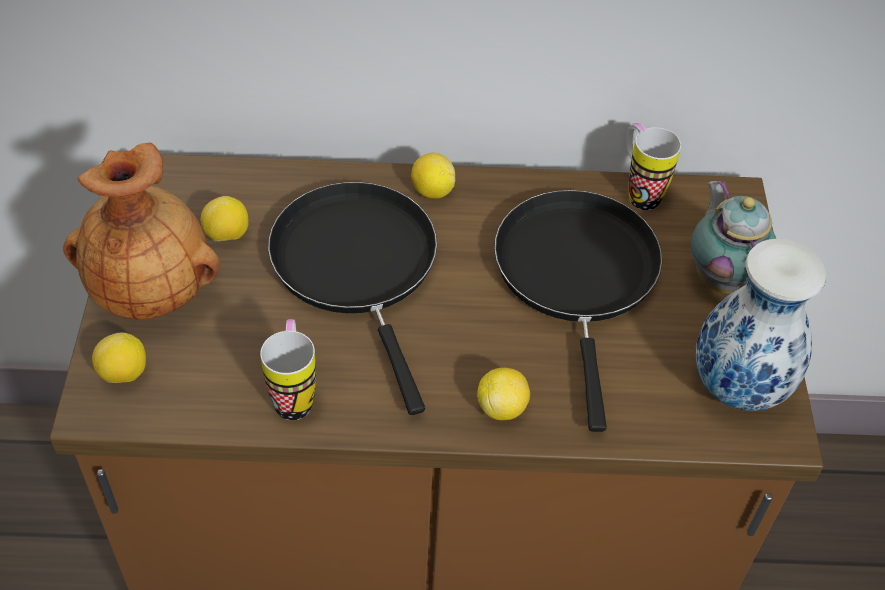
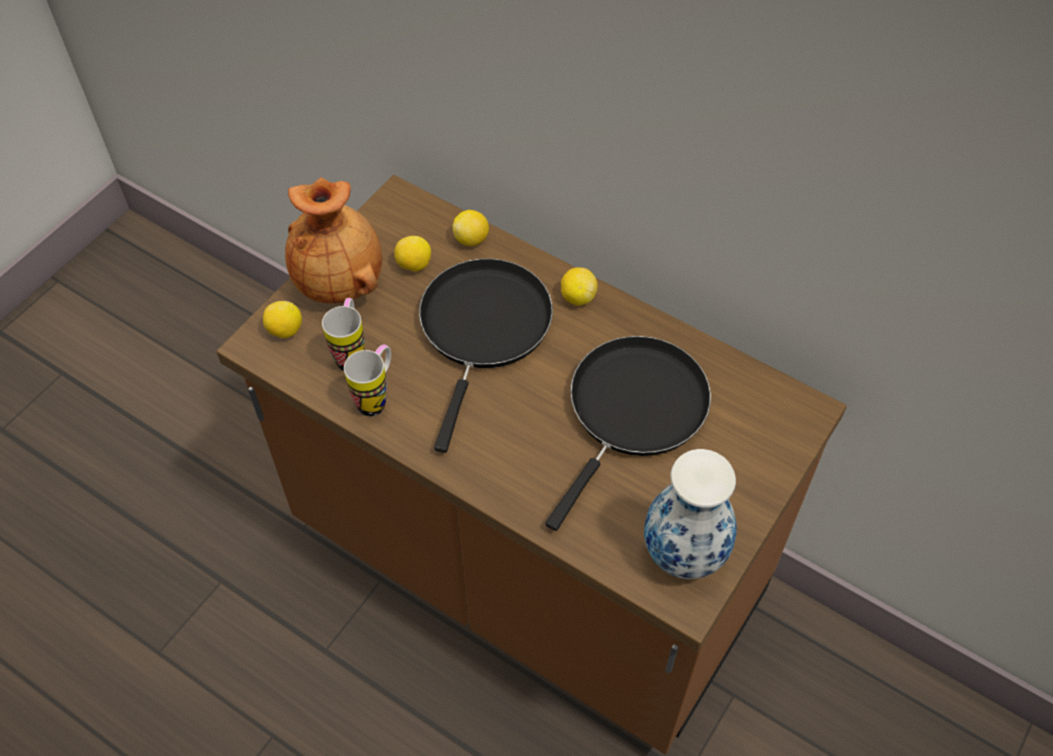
camera: 35 degrees right, 5 degrees up
lemon [477,368,530,420] -> lemon moved to [452,210,489,246]
mug [626,123,681,210] -> mug moved to [322,298,365,371]
teapot [690,181,776,294] -> none

